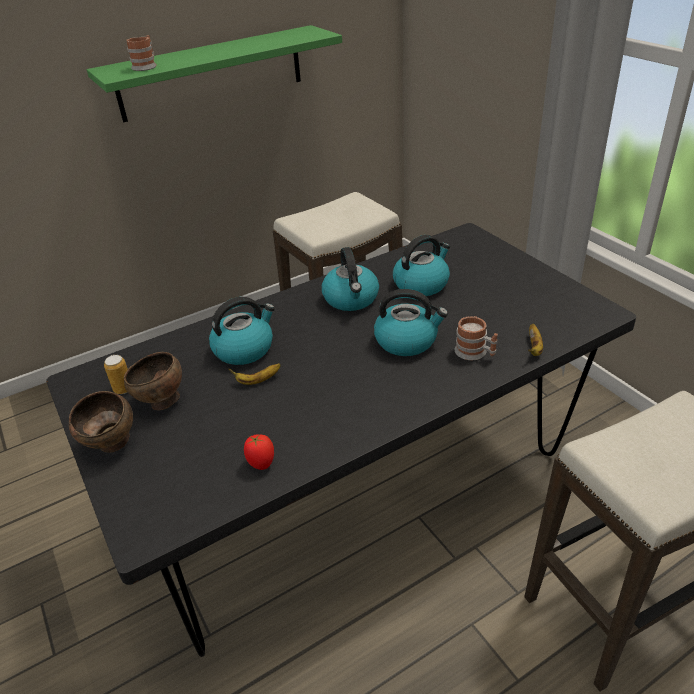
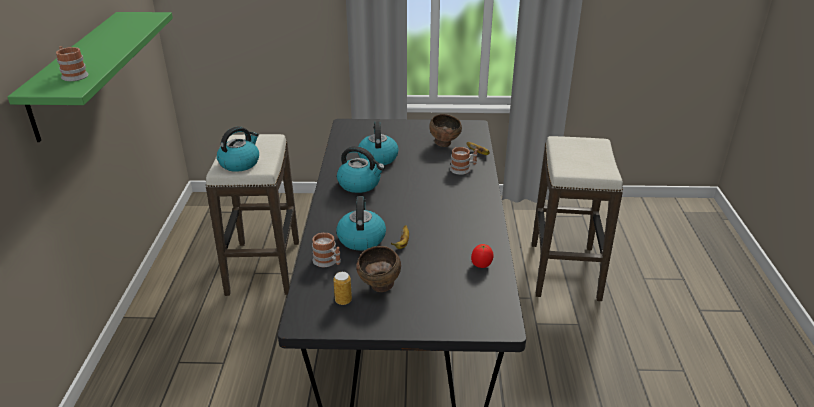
camera: 60 degrees left, 5 degrees down
brown bowl [69,391,133,453] -> brown bowl moved to [429,114,462,147]
kettle [374,289,448,356] -> kettle moved to [217,126,259,172]
none -> mug [312,232,341,267]

